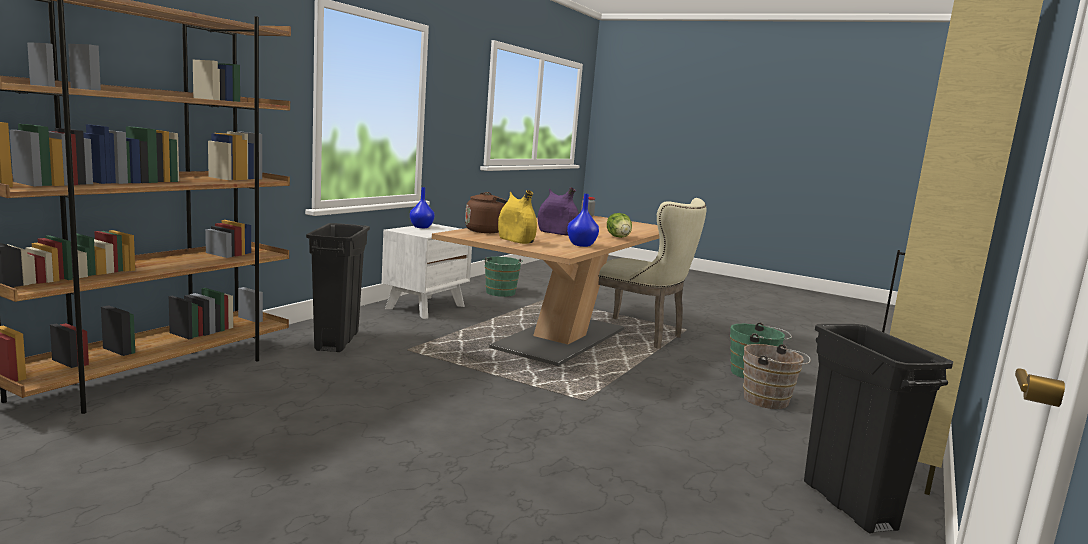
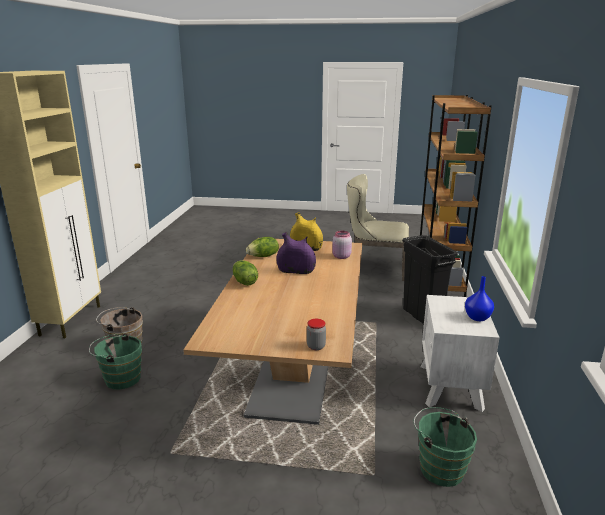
camera: 160 degrees right, 10 degrees up
brown kettle [465,192,508,233] -> pink jar [332,231,352,259]
blue vase [567,194,599,247] -> lettuce [246,237,279,257]
beige chair [598,198,707,349] -> beige chair moved to [347,174,409,281]
black trash can [804,324,953,534] -> none

